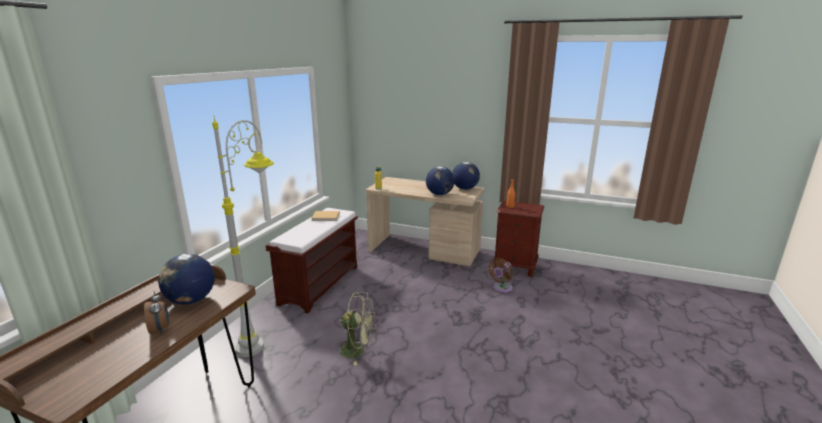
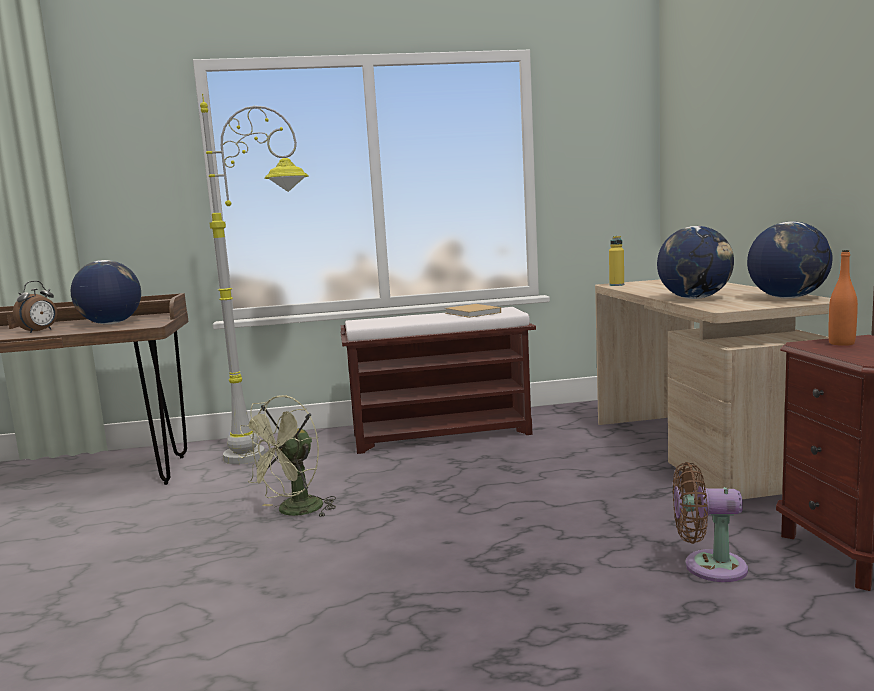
camera: 60 degrees right, 10 degrees down
green fan [335,292,376,365] -> green fan turned 60 degrees clockwise [239,395,336,517]

